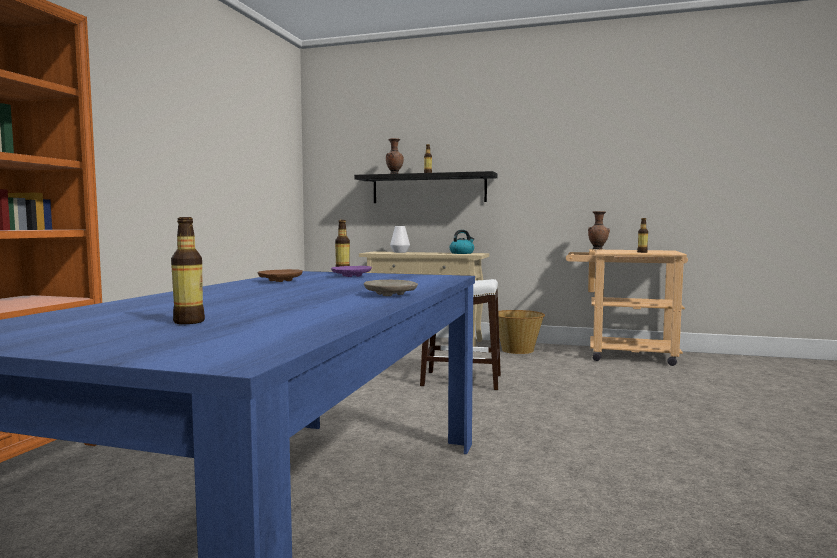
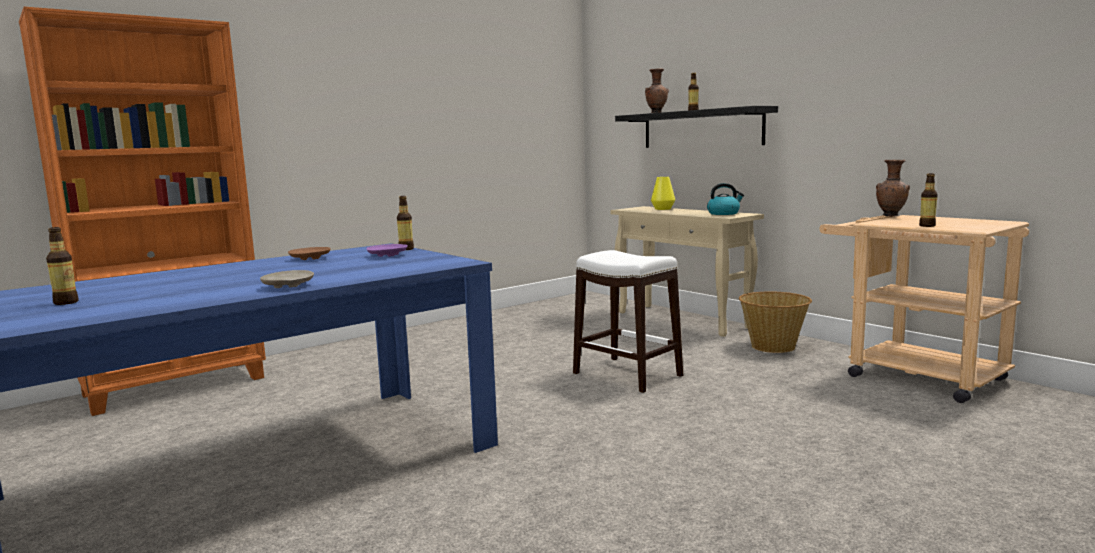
camera: 35 degrees right, 5 degrees up
white vase [390,226,410,253] -> yellow vase [651,177,675,210]

